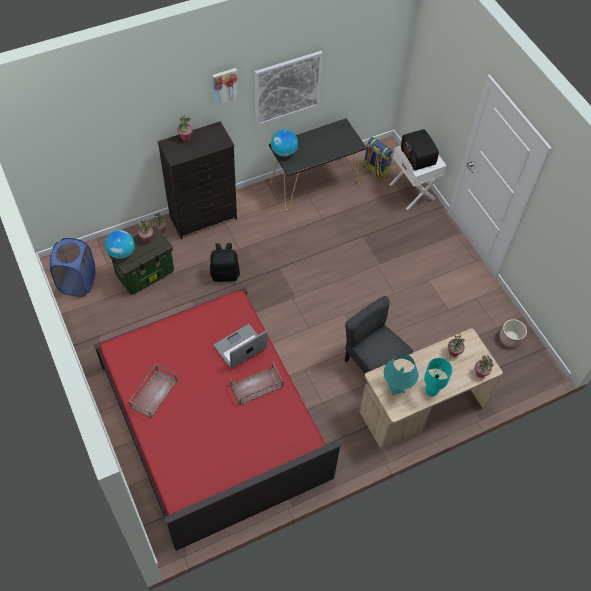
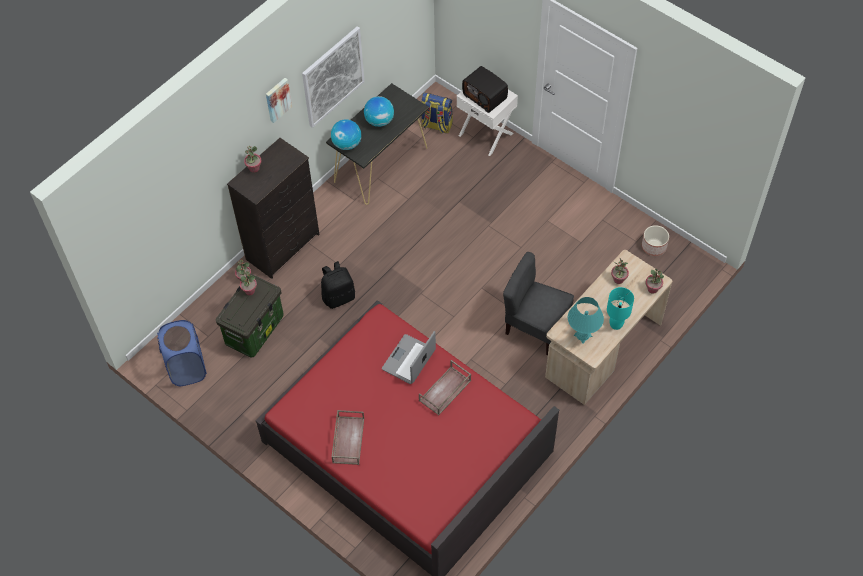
camera: 20 degrees left, 0 degrees up
globe [105,230,135,259] -> globe moved to [364,96,394,127]

